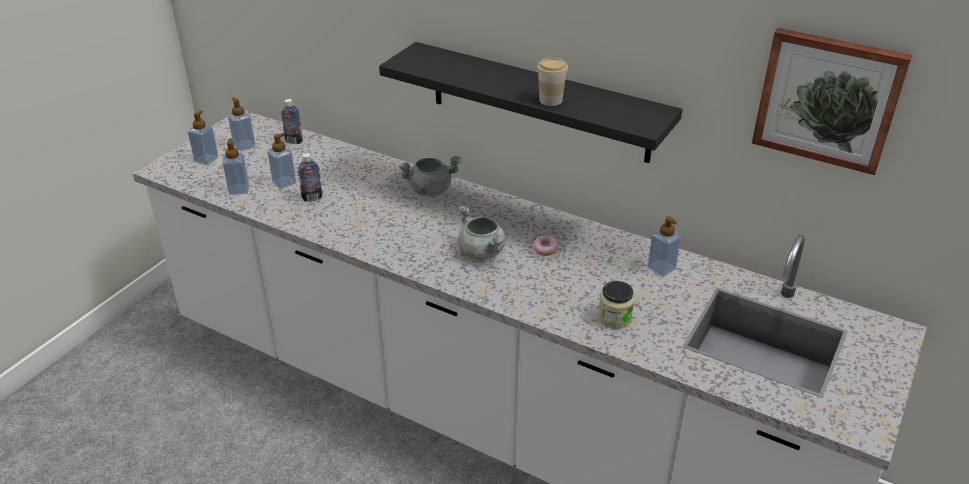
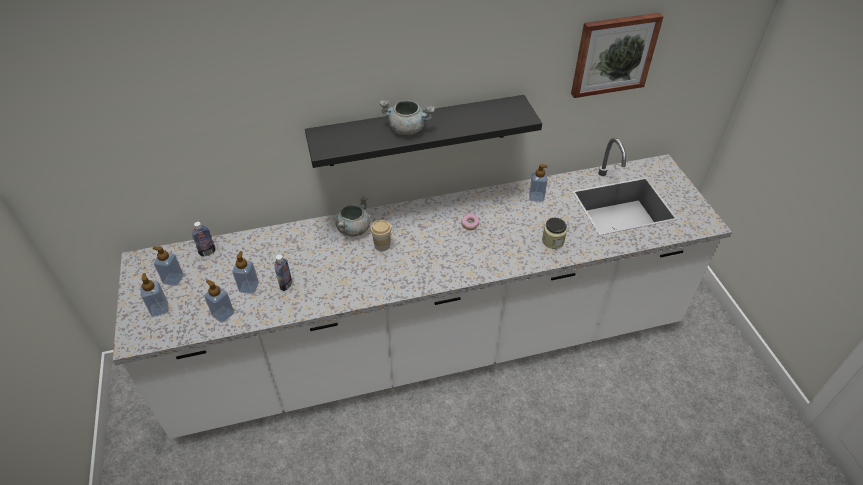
camera: 45 degrees left, 10 degrees up
grey cooking pot [458,206,506,259] -> grey cooking pot moved to [379,100,435,135]
cup [537,58,568,106] -> cup moved to [370,220,392,251]

